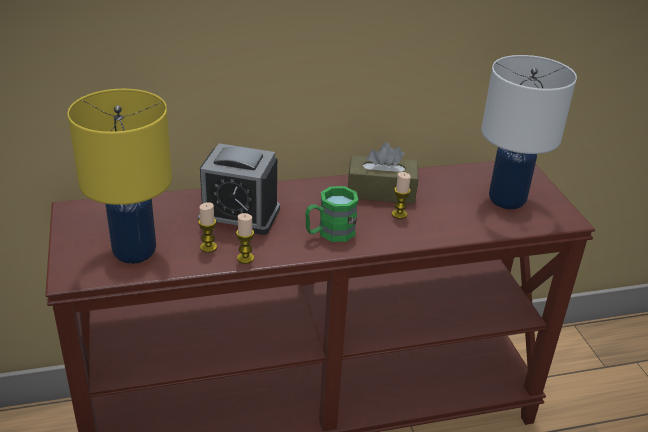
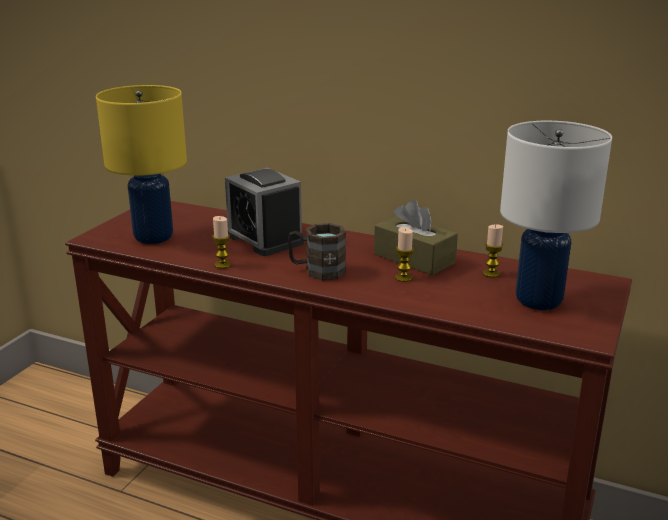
camera: 40 degrees right, 10 degrees down
candle [198,202,217,253] -> candle moved to [483,224,503,278]
green mug [305,186,358,242] -> brown mug [288,223,346,281]

